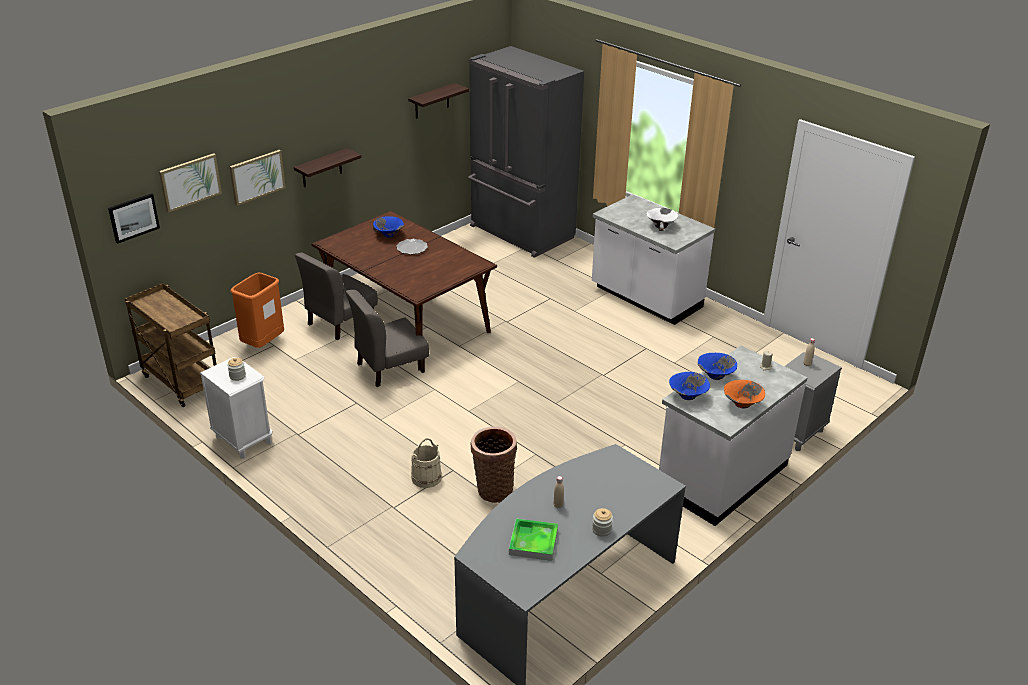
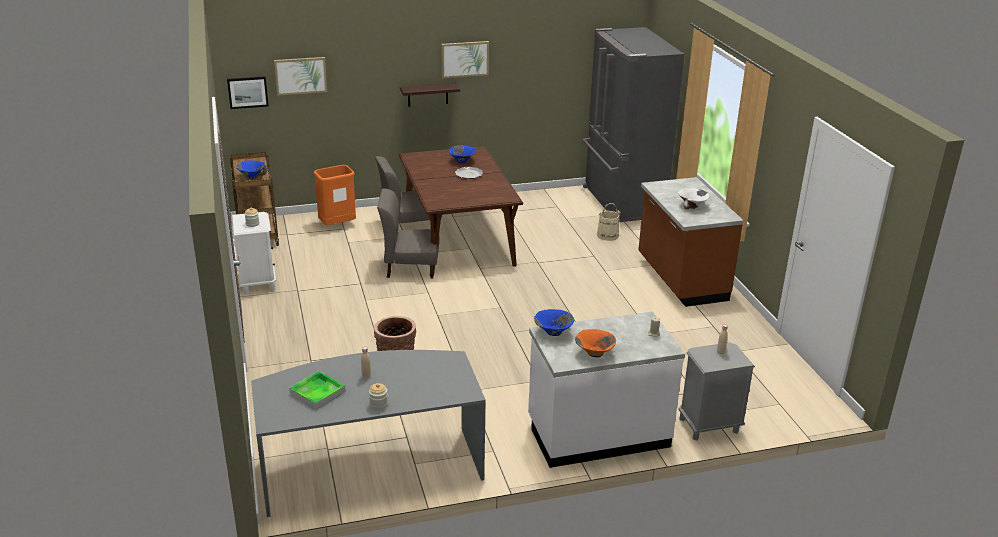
camera: 30 degrees right, 5 degrees down
picture [230,150,286,206] -> picture moved to [441,41,489,78]
shelf [408,83,469,119] -> none
beige bucket [411,438,442,488] -> beige bucket moved to [597,203,621,241]
white counter [592,194,715,325] -> brown counter [638,177,744,307]
blue bowl [698,353,737,380] -> blue bowl moved to [236,160,267,179]

